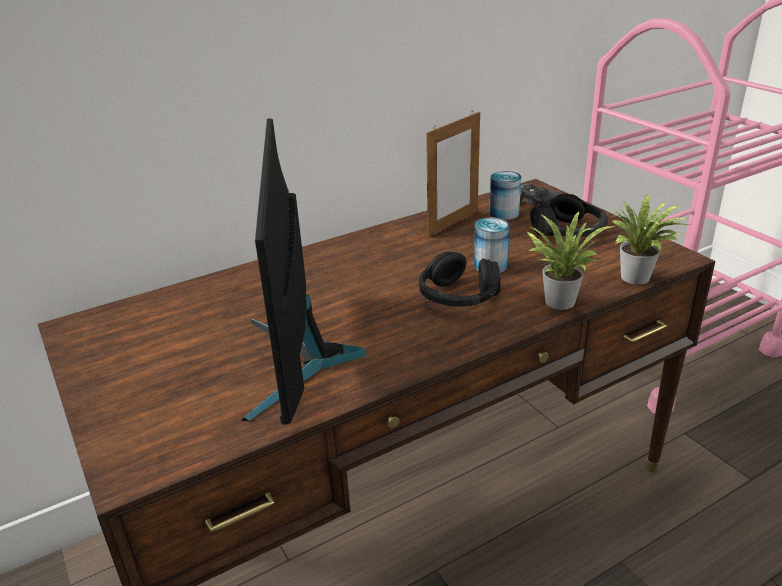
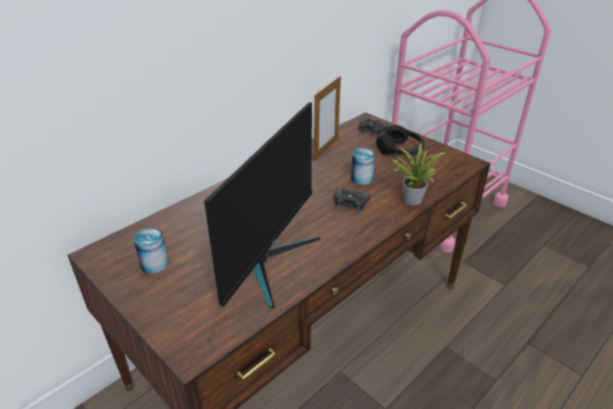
camera: 15 degrees left, 5 degrees up
monitor [241,118,367,425] -> monitor turned 135 degrees counterclockwise [204,102,321,308]
black headphones [419,251,501,307] -> black game controller [334,188,370,211]
can [489,171,521,220] -> can moved to [134,228,169,274]
potted plant [611,194,689,285] -> none

